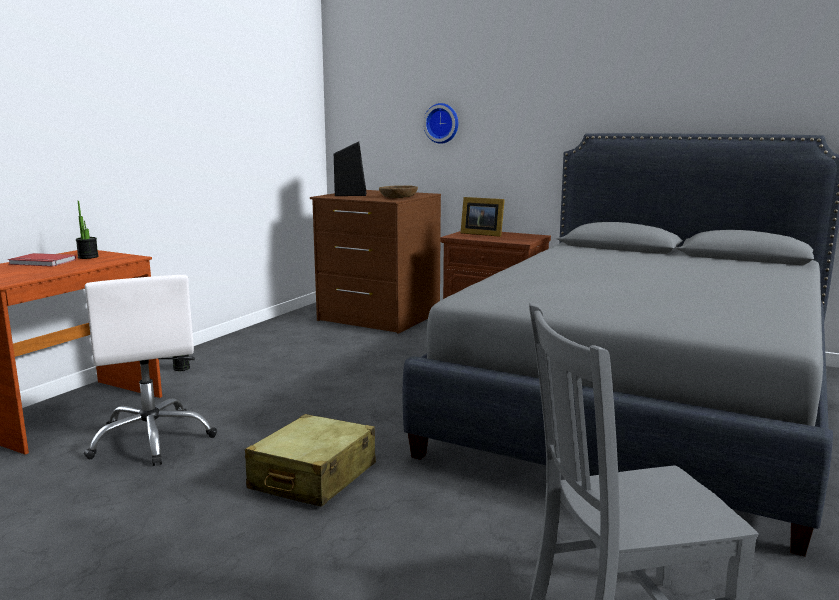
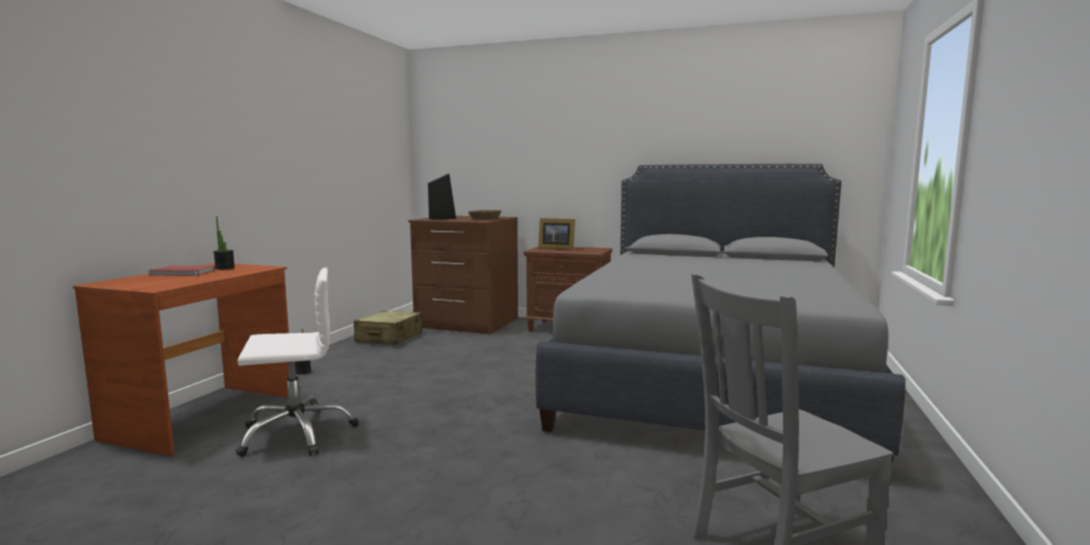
camera: 10 degrees left, 5 degrees down
white office chair [84,275,217,466] -> white office chair turned 75 degrees counterclockwise [235,268,359,457]
beige suitcase [245,414,376,507] -> beige suitcase moved to [354,311,422,345]
wall clock [423,103,458,144] -> none

